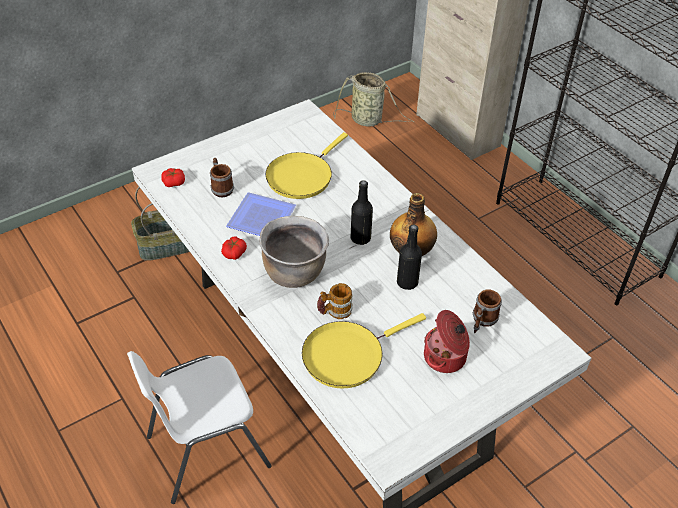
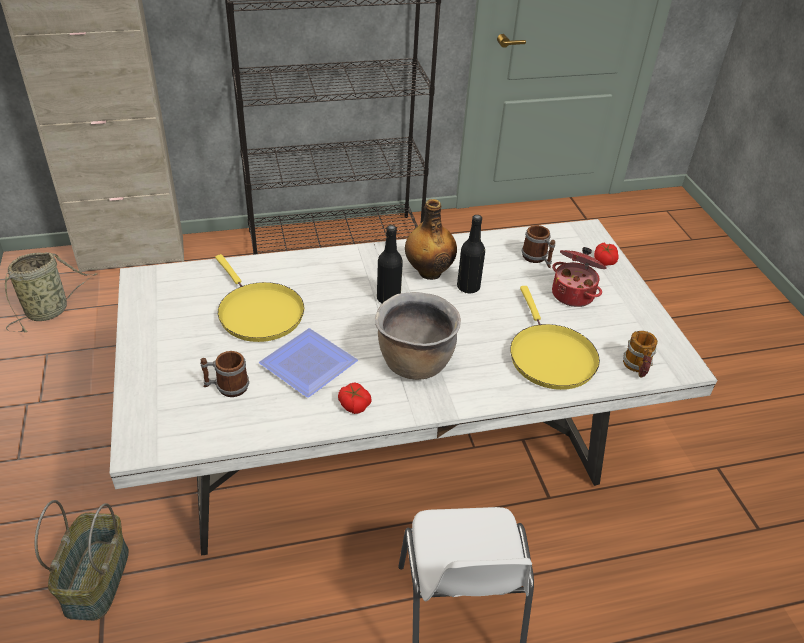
camera: 70 degrees left, 5 degrees down
tomato [161,168,185,187] -> tomato moved to [594,243,619,266]
mug [317,283,353,319] -> mug moved to [623,331,658,377]

